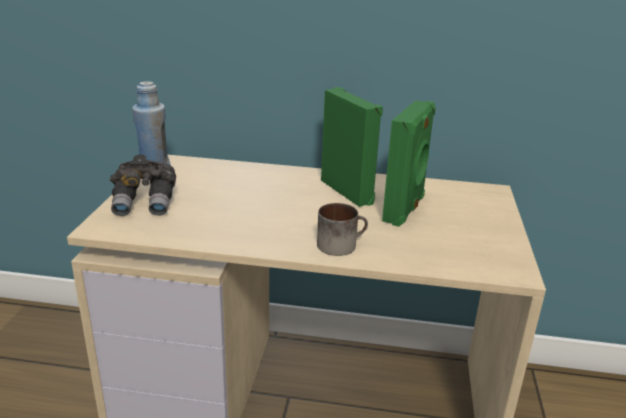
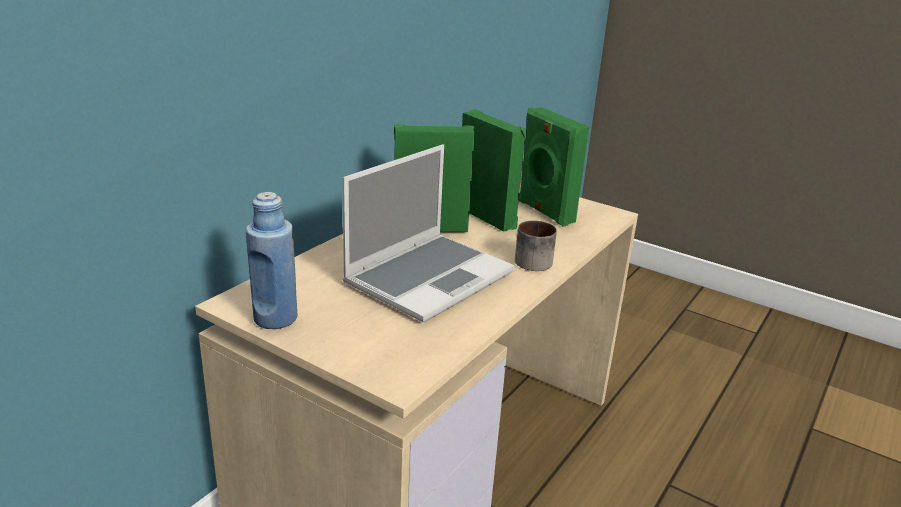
camera: 65 degrees left, 0 degrees up
grey binoculars [110,154,176,216] -> none
none -> laptop [342,144,515,323]
none -> green speaker [519,107,589,227]

